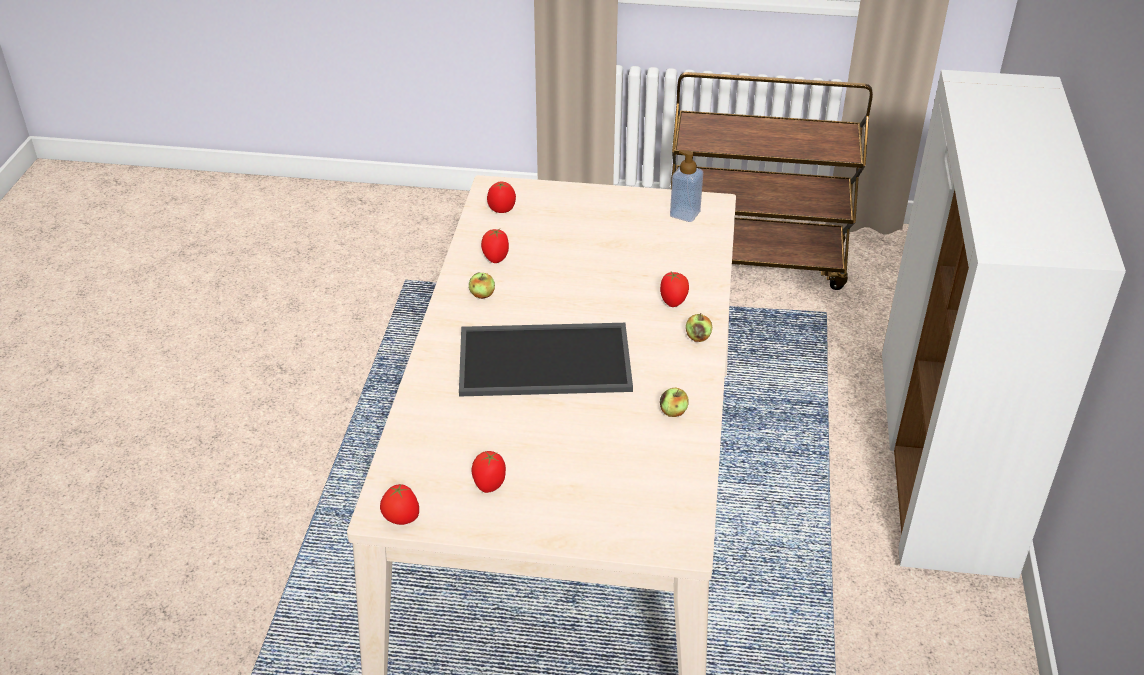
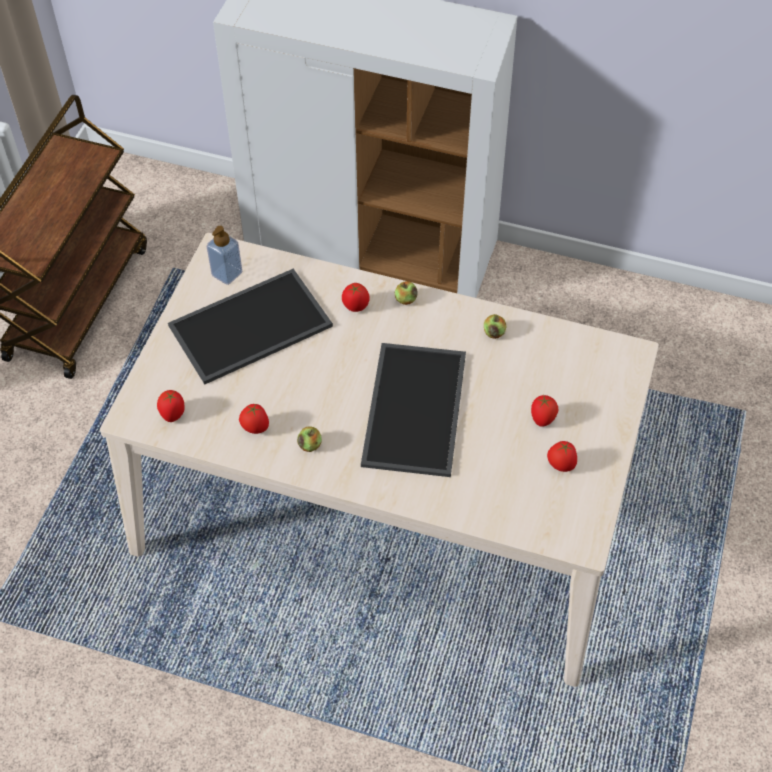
camera: 80 degrees left, 15 degrees up
tomato [380,484,419,525] -> tomato moved to [531,395,558,427]
none -> tray [168,269,333,384]

